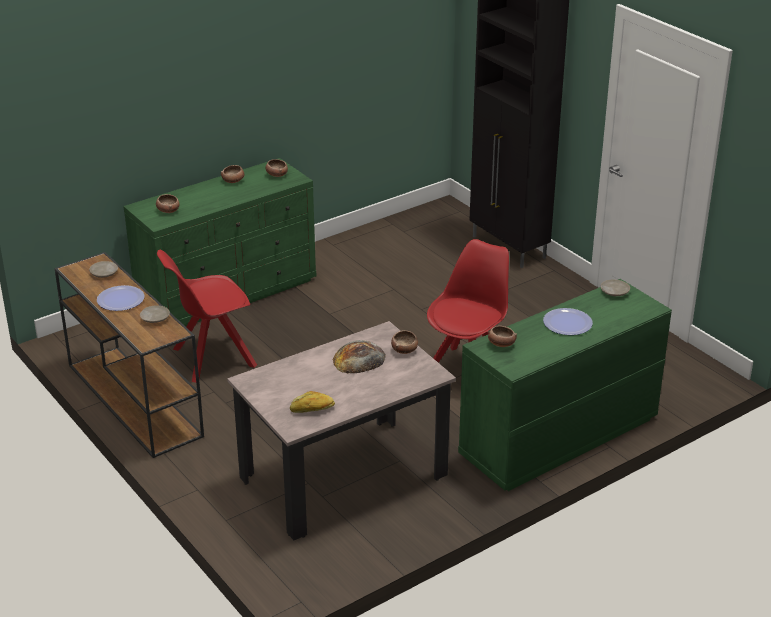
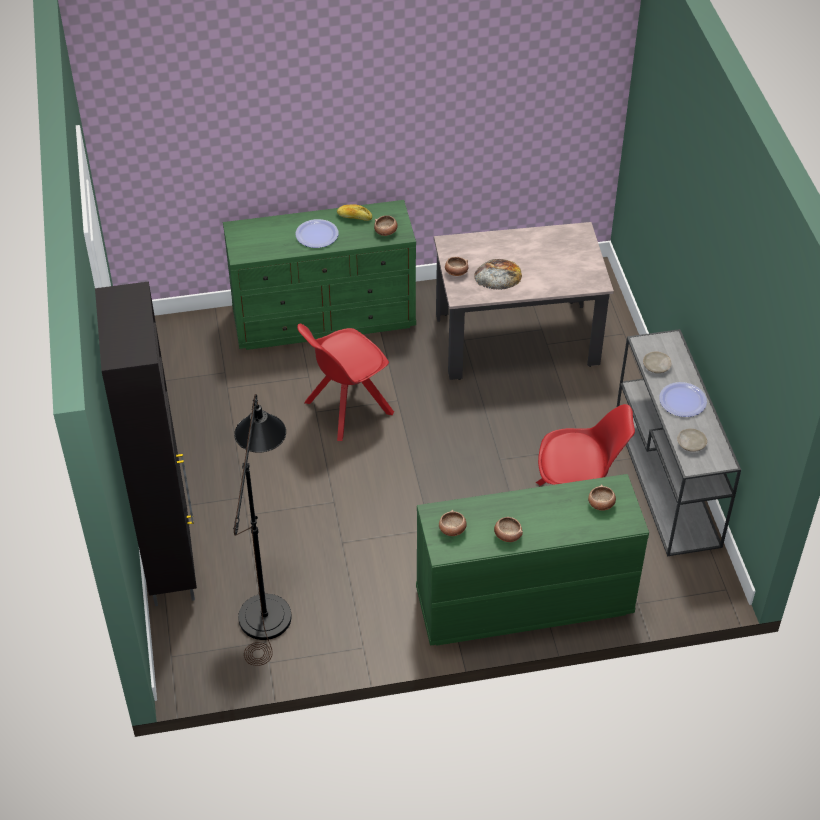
camera: 155 degrees left, 15 degrees up
brown console table [54,252,204,458] -> grey console table [617,329,741,556]
bread [290,391,335,413] -> bread moved to [337,204,372,221]
beige plate [601,280,630,296] -> none
none -> black floor lamp [233,394,292,666]

